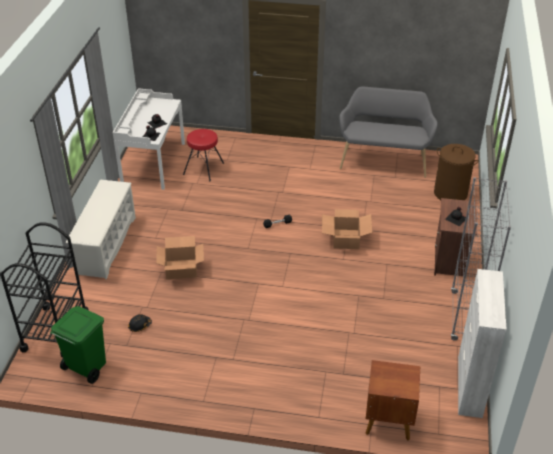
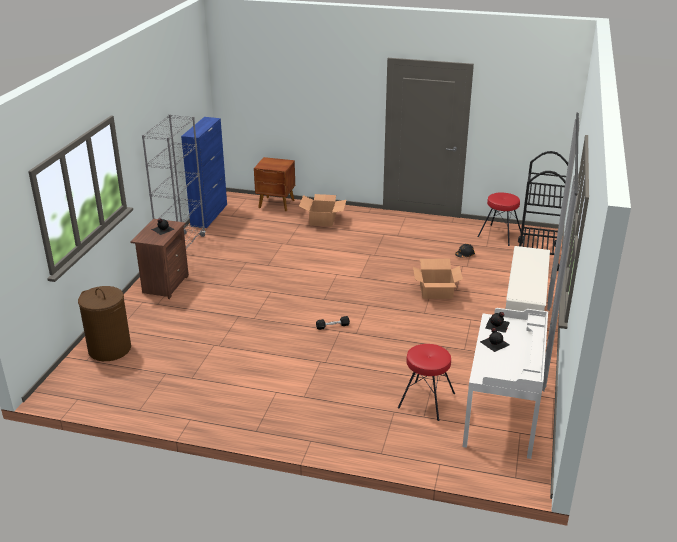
camera: 175 degrees left, 10 degrees down
green trash can [50,306,106,384] -> red stool [477,192,521,246]
cardboard box [322,209,372,249] -> cardboard box moved to [299,194,346,227]
grey bench [339,87,438,178] -> none
white cabinet [458,269,507,418] -> blue cabinet [181,117,227,228]

